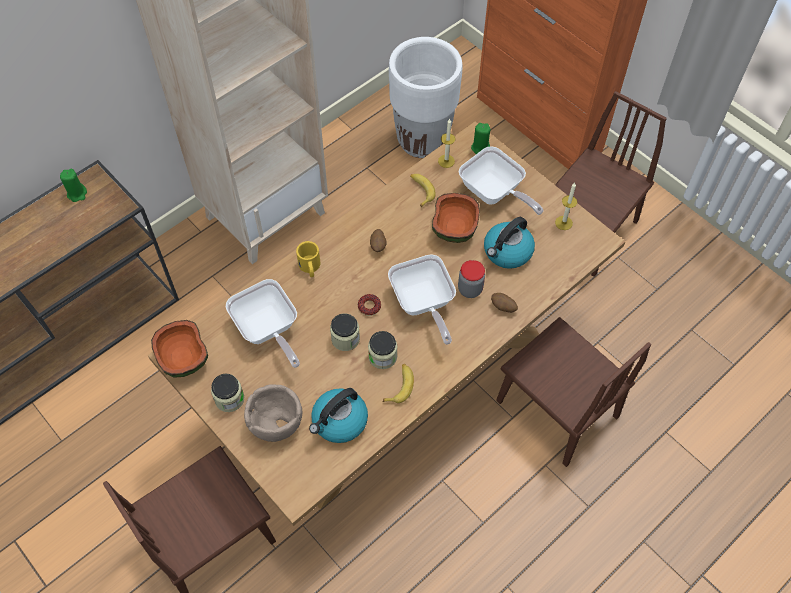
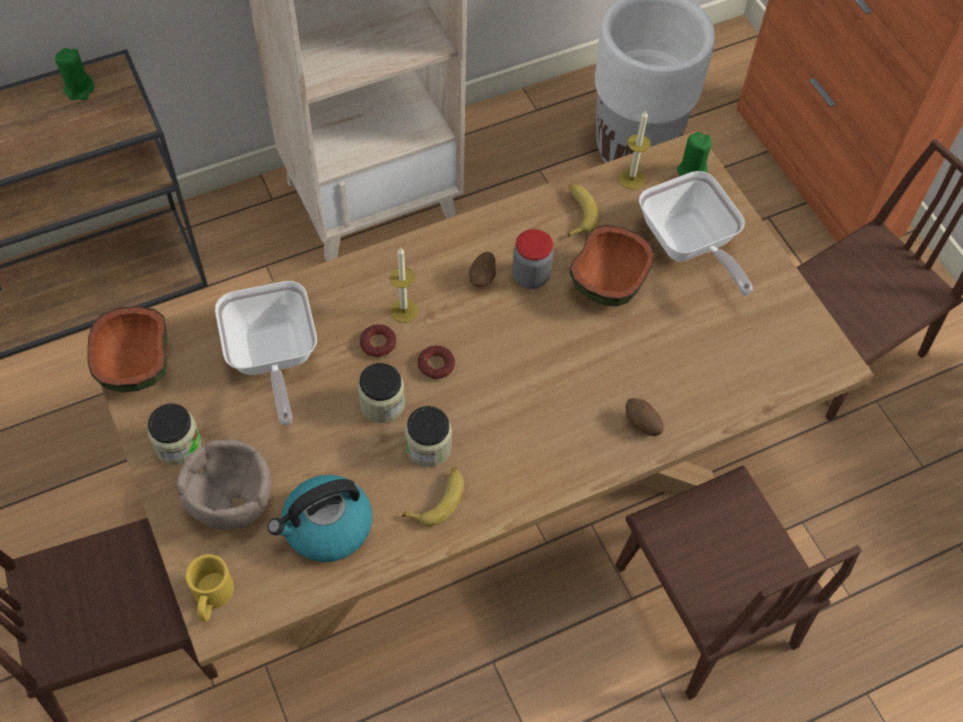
camera: 15 degrees right, 0 degrees up
yellow mug [296,241,320,277] -> yellow mug moved to [186,554,234,622]
frying pan [388,254,456,345] -> none
jar [458,260,485,298] -> jar moved to [512,229,554,289]
kettle [484,217,535,269] -> none
candle [555,183,577,230] -> candle moved to [390,247,418,323]
none -> donut [360,324,397,358]

